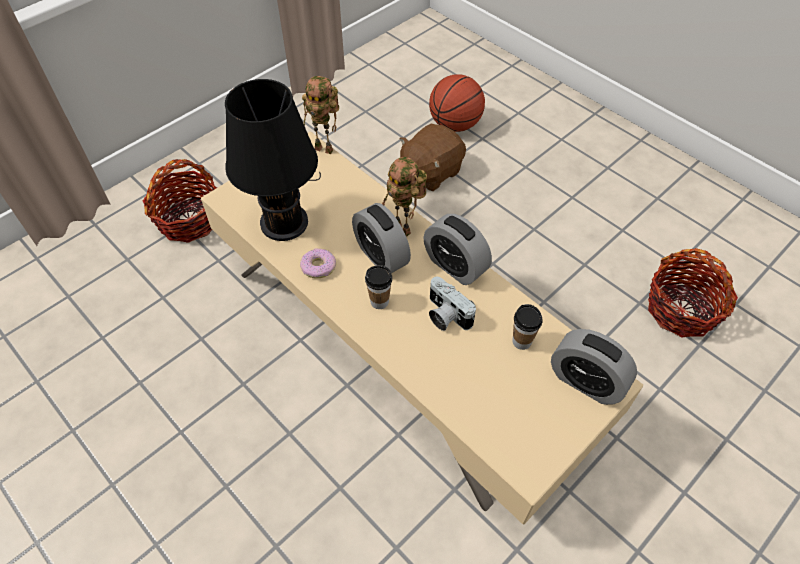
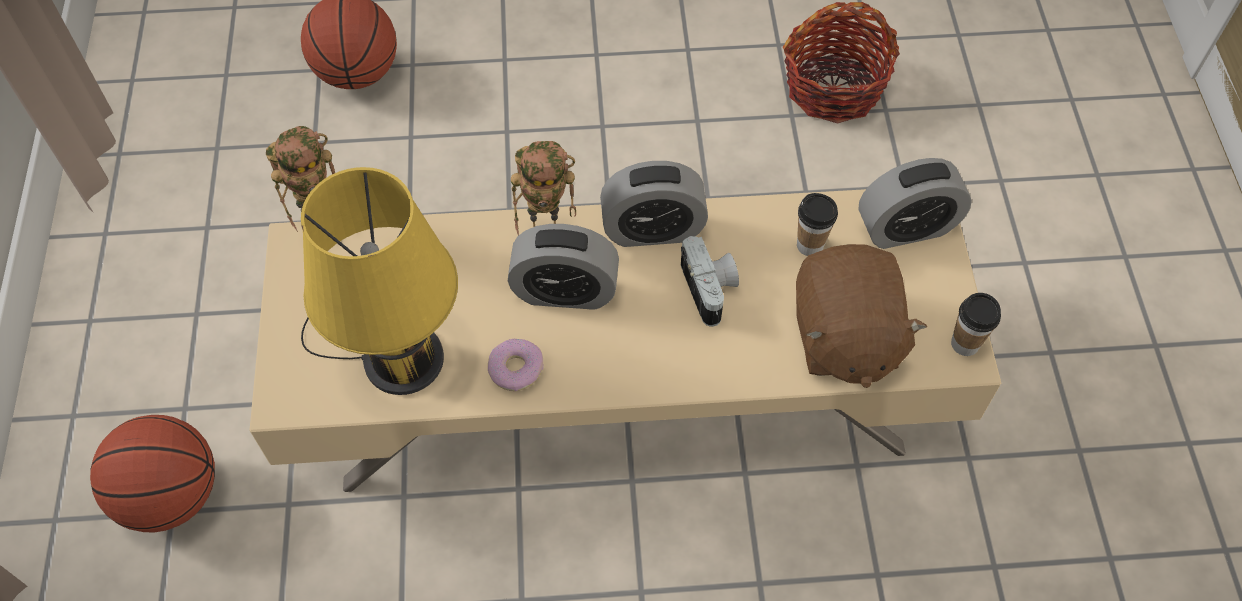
camera: 50 degrees left, 5 degrees up
basket [143,159,217,243] -> basketball [90,415,215,532]
black table lamp [225,79,321,241] -> yellow table lamp [301,167,458,395]
cup [365,265,392,309] -> cup moved to [951,293,1001,356]
brown plush toy [399,124,466,191] -> brown plush toy moved to [796,244,928,388]
camera [429,277,476,331] -> camera turned 105 degrees counterclockwise [681,236,739,327]

